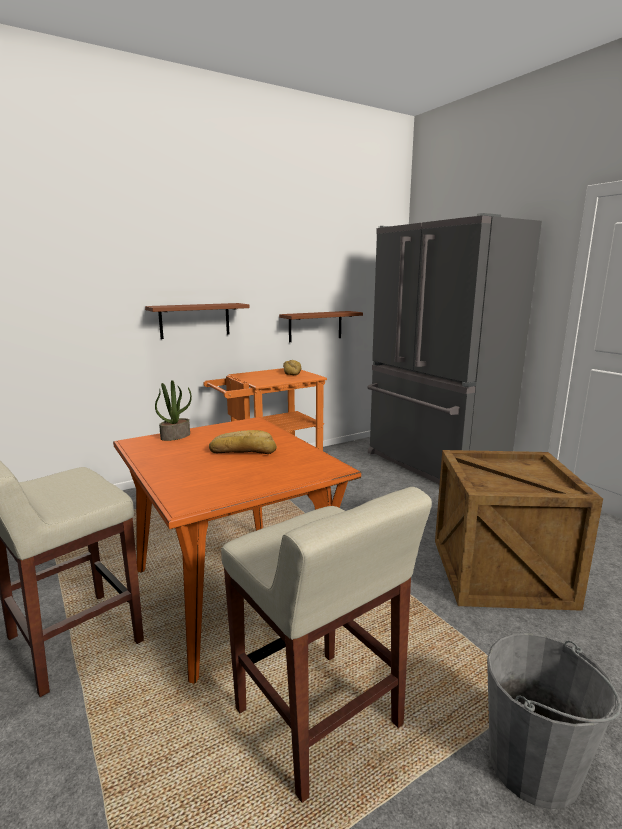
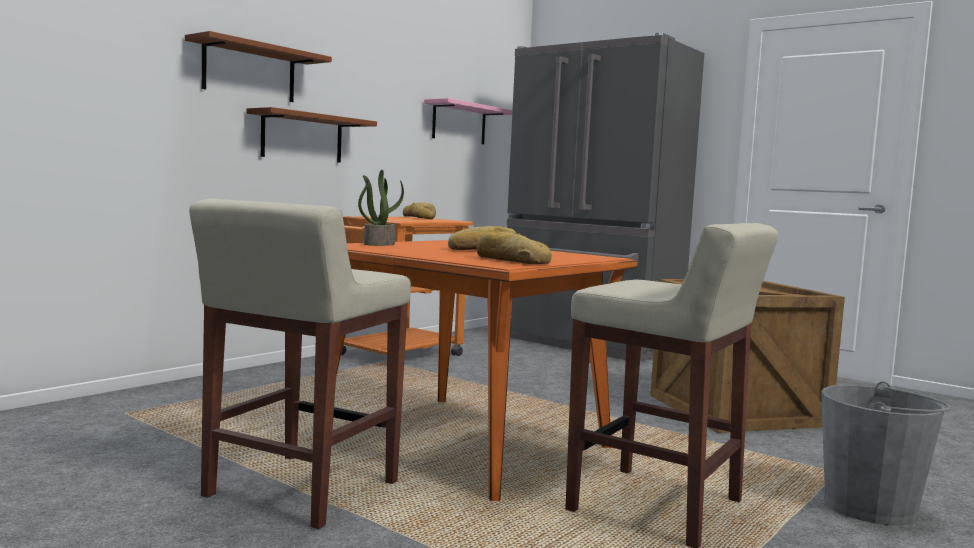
camera: 20 degrees left, 10 degrees down
brown shelf [279,311,363,342] -> brown shelf moved to [185,31,332,102]
none -> pink shelf [424,98,513,144]
none -> bread [476,232,552,264]

